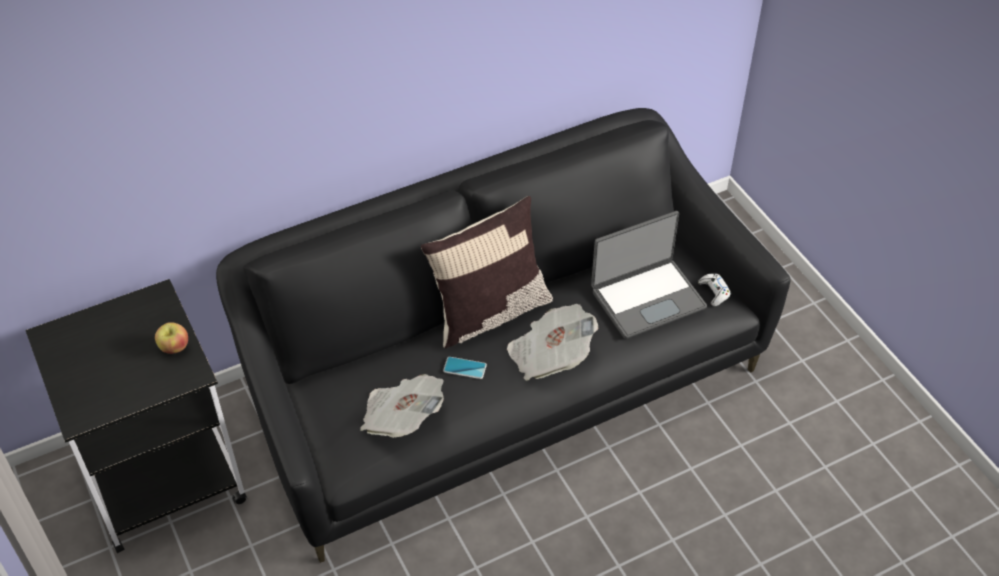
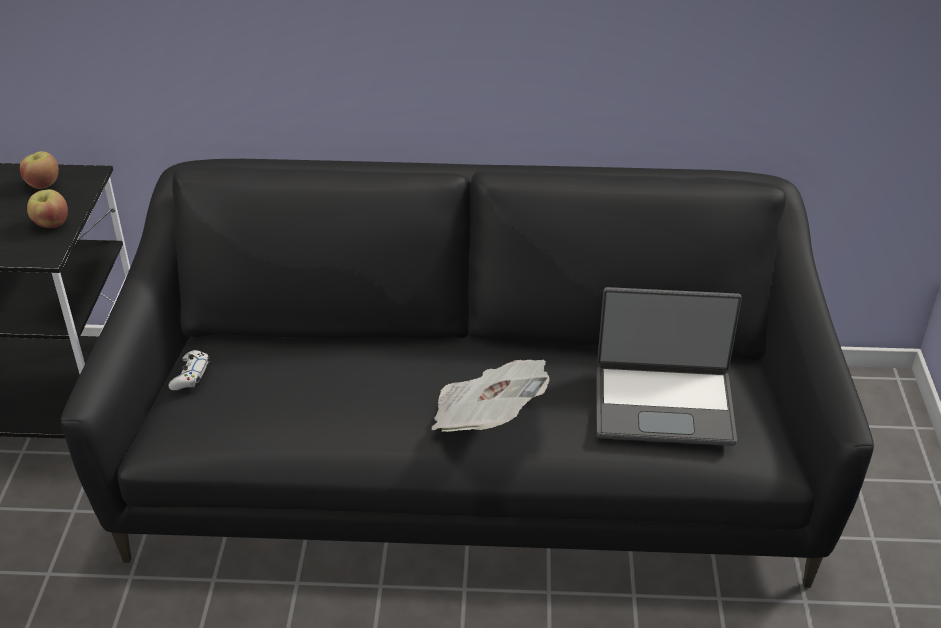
camera: 30 degrees right, 10 degrees down
newspaper [360,374,444,438] -> none
pillow [421,196,553,348] -> none
phone [443,357,487,379] -> none
white game controller [698,274,731,306] -> white game controller moved to [168,350,211,390]
none -> apple [20,151,59,189]

